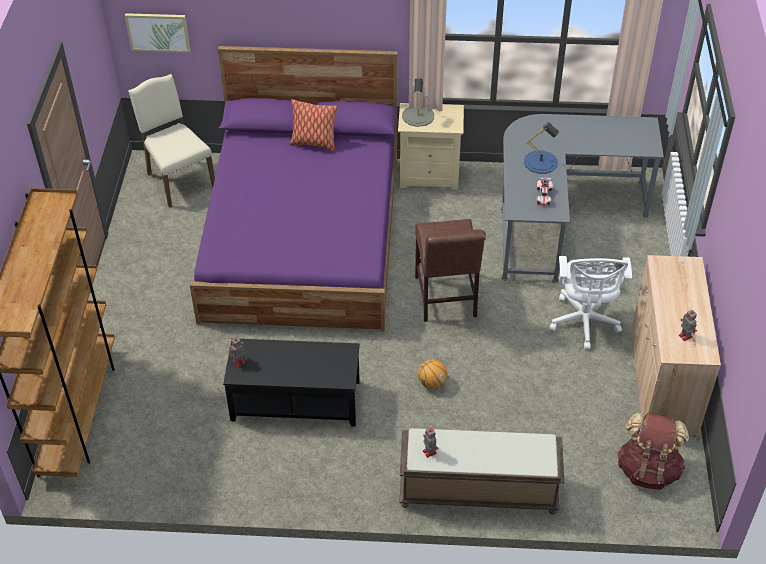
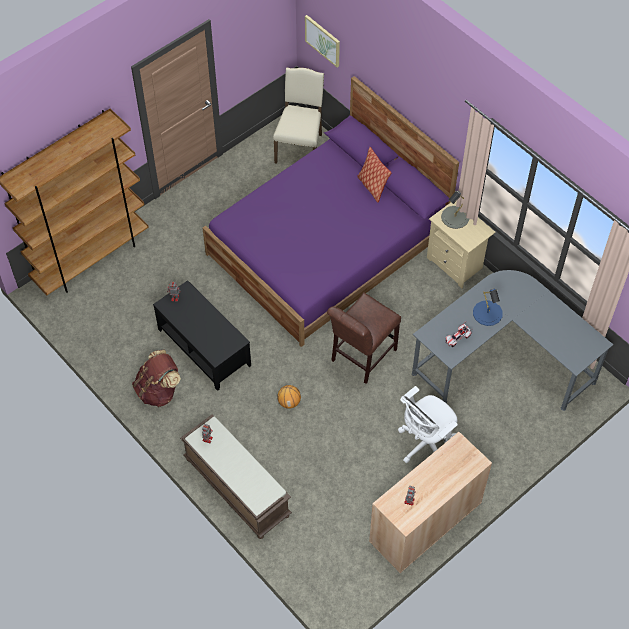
camera: 45 degrees right, 10 degrees up
brown backpack [617,413,689,490] -> brown backpack moved to [132,350,181,407]

